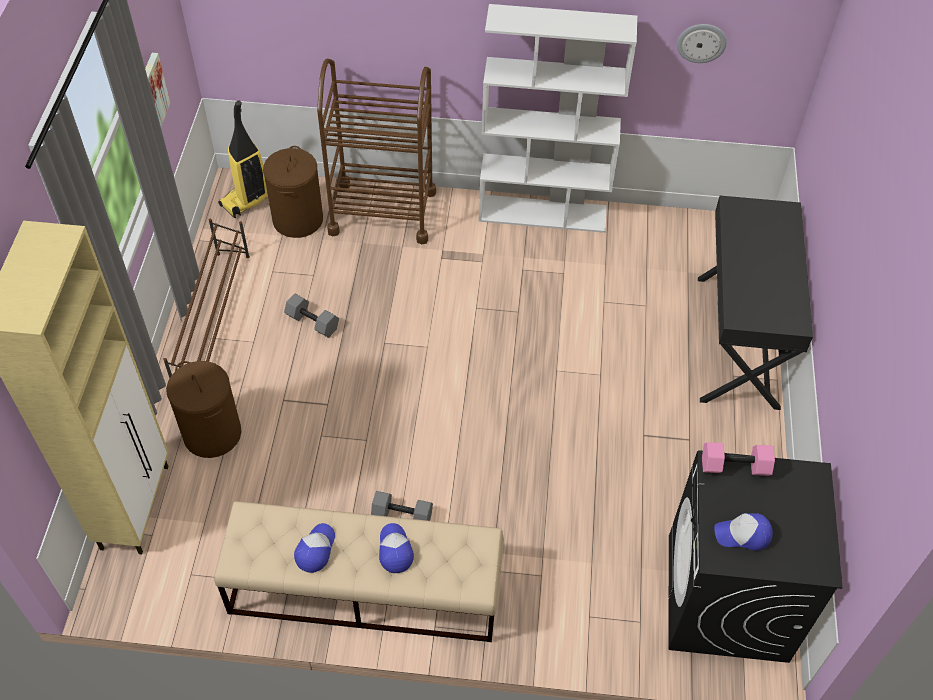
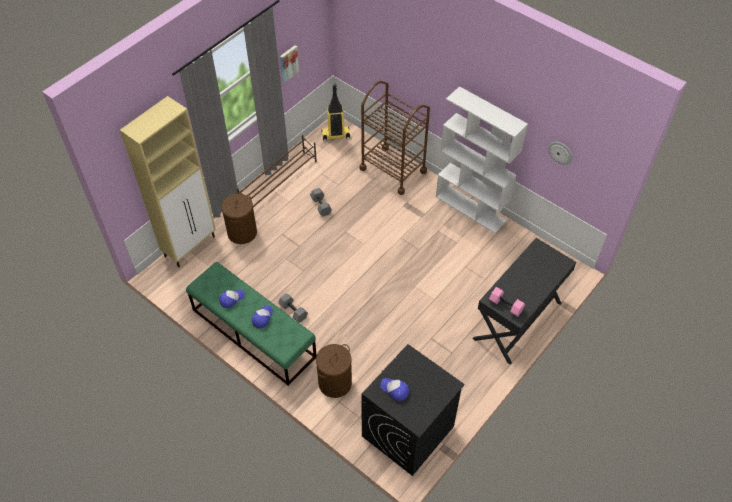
camera: 35 degrees right, 0 degrees up
beige bench [214,501,504,642] -> green bench [186,262,317,386]
brown laundry basket [263,146,323,238] -> brown laundry basket moved to [316,344,352,398]
pink dumbbell [702,442,775,476] -> pink dumbbell moved to [489,287,525,317]

